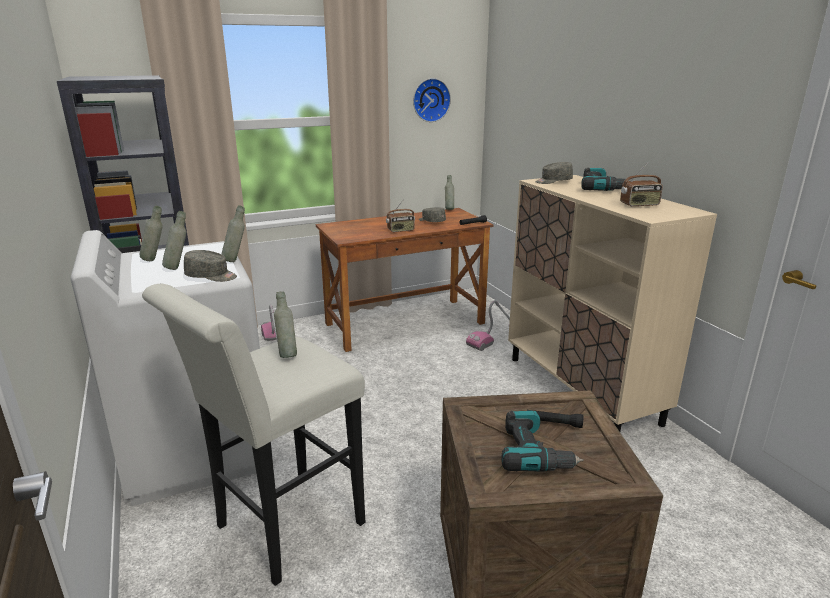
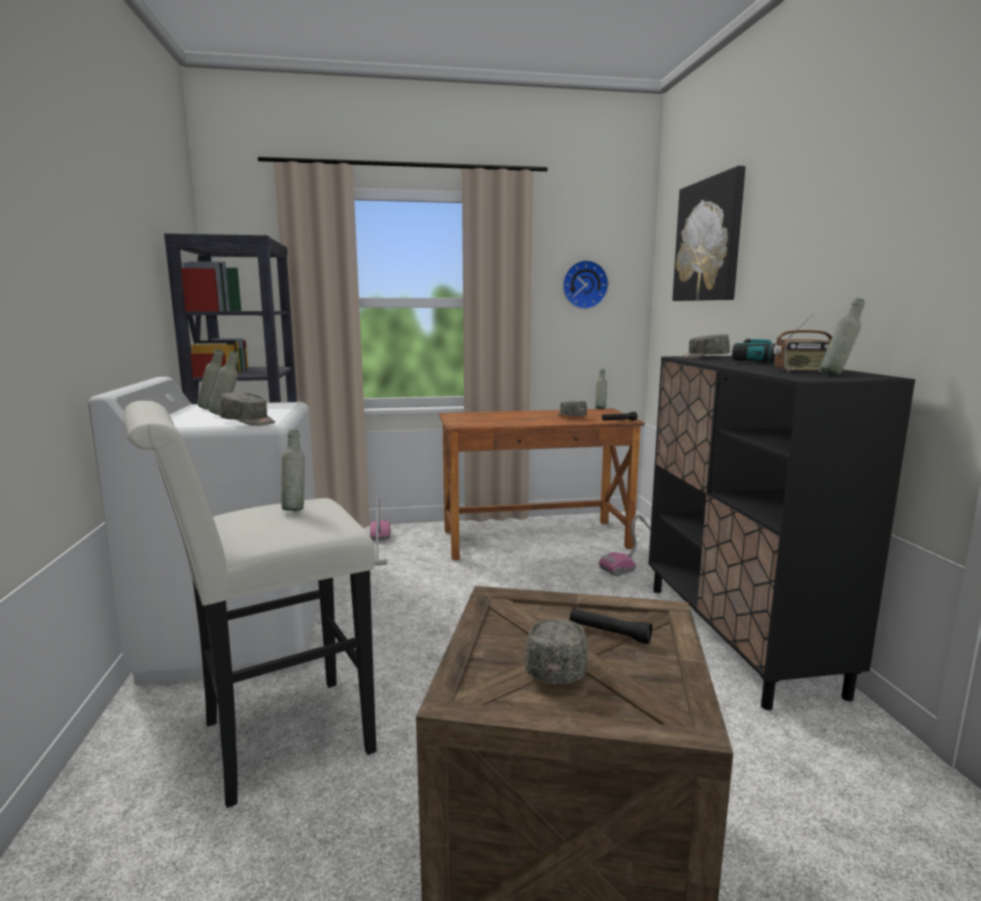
camera: 15 degrees right, 10 degrees down
grey bottle [222,205,245,262] -> grey bottle moved to [820,298,865,375]
radio [386,201,415,232] -> none
power drill [501,411,583,472] -> grey cap [525,619,587,684]
beige cabinet [508,175,717,432] -> black cabinet [648,356,915,710]
none -> picture [672,166,746,301]

